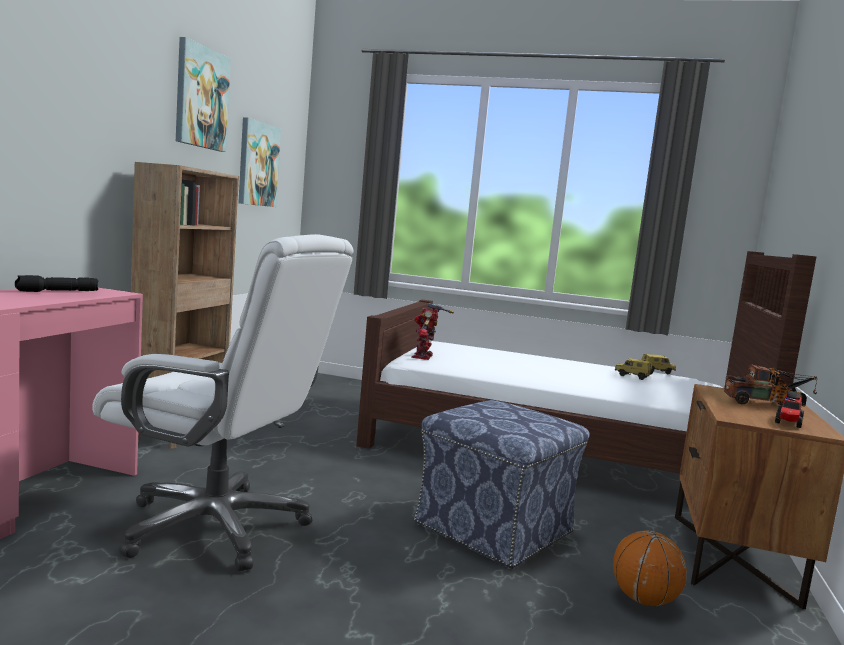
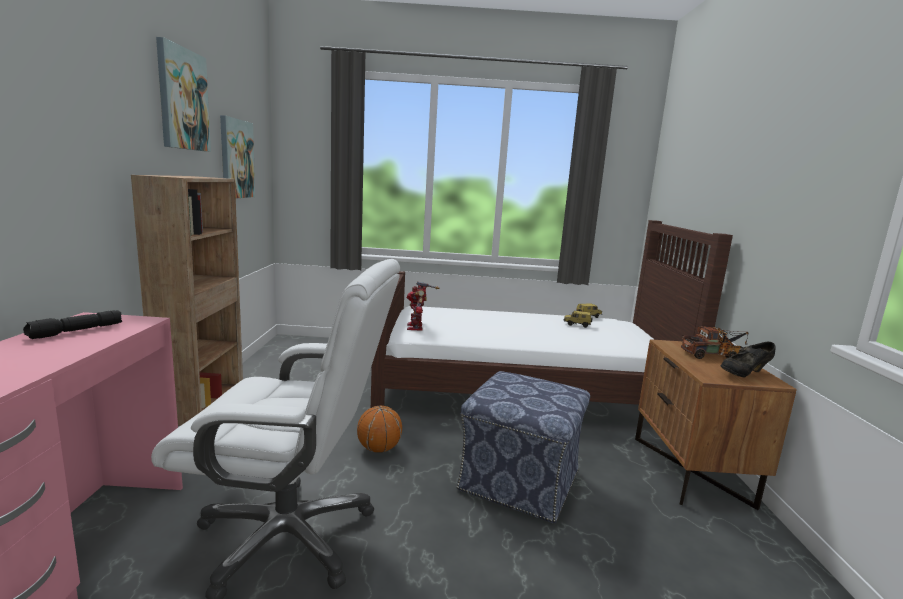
camera: 15 degrees left, 5 degrees up
basketball [613,531,687,606] -> basketball moved to [357,406,402,453]
toy truck [775,391,804,428] -> black shoe [721,342,776,377]

